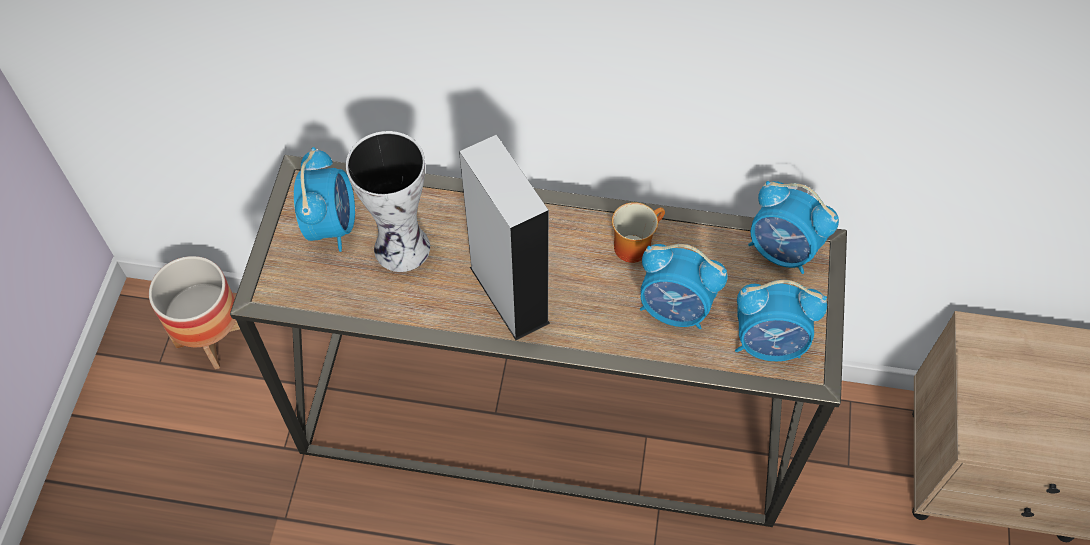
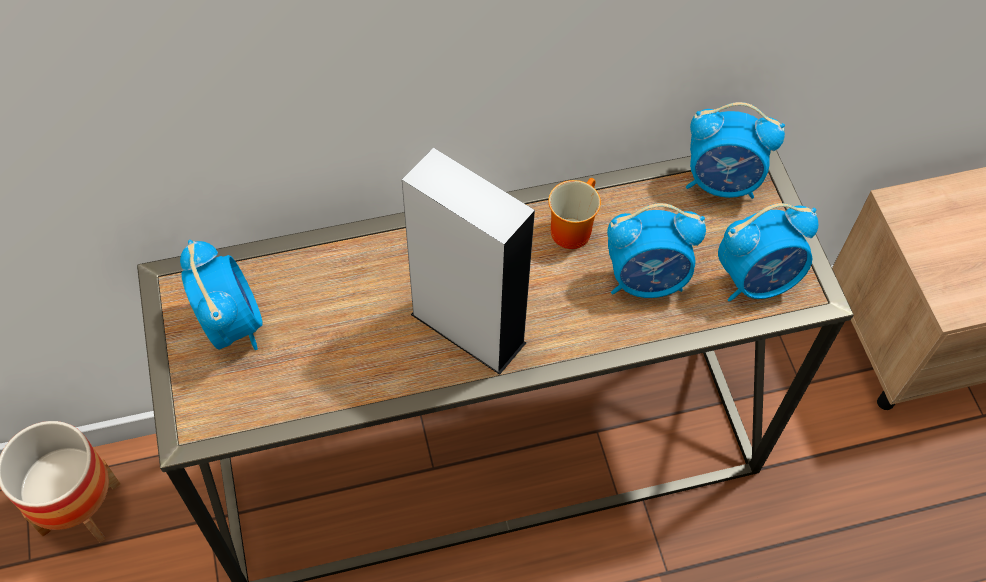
camera: 25 degrees left, 0 degrees up
vase [346,131,430,272] -> none

